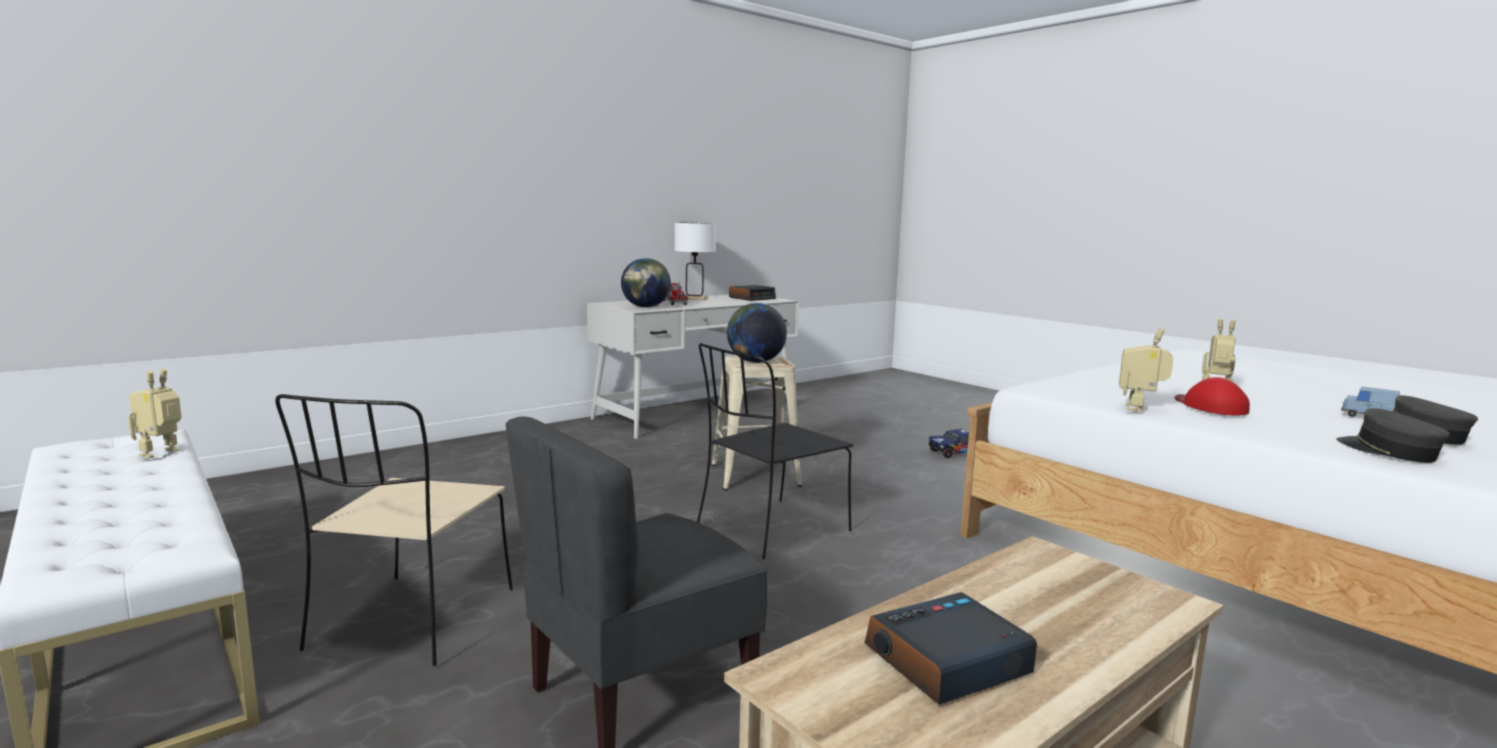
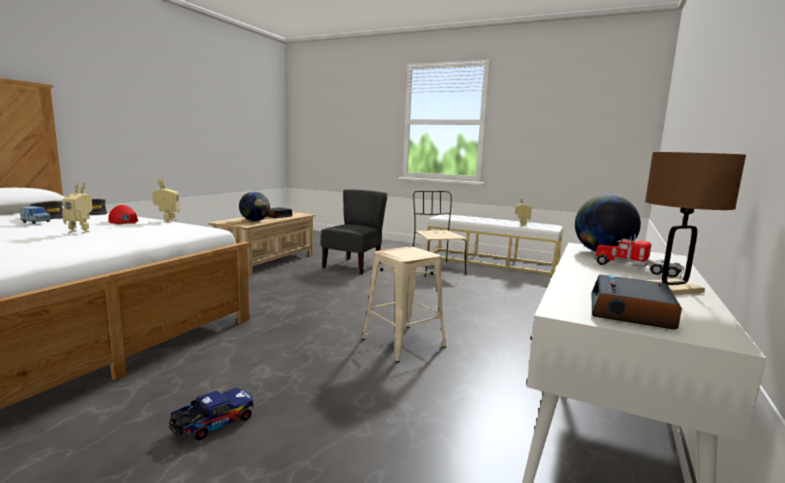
camera: 155 degrees right, 0 degrees up
white table lamp [674,222,716,300] -> brown table lamp [645,152,746,295]
black chair [697,343,853,559] -> none
globe [727,303,787,363] -> globe moved to [239,192,270,221]

